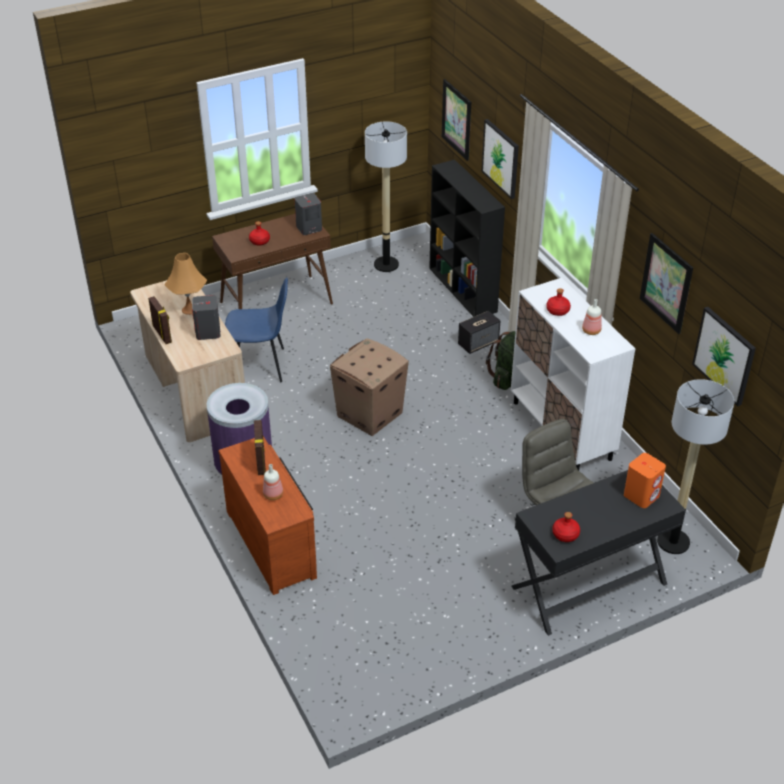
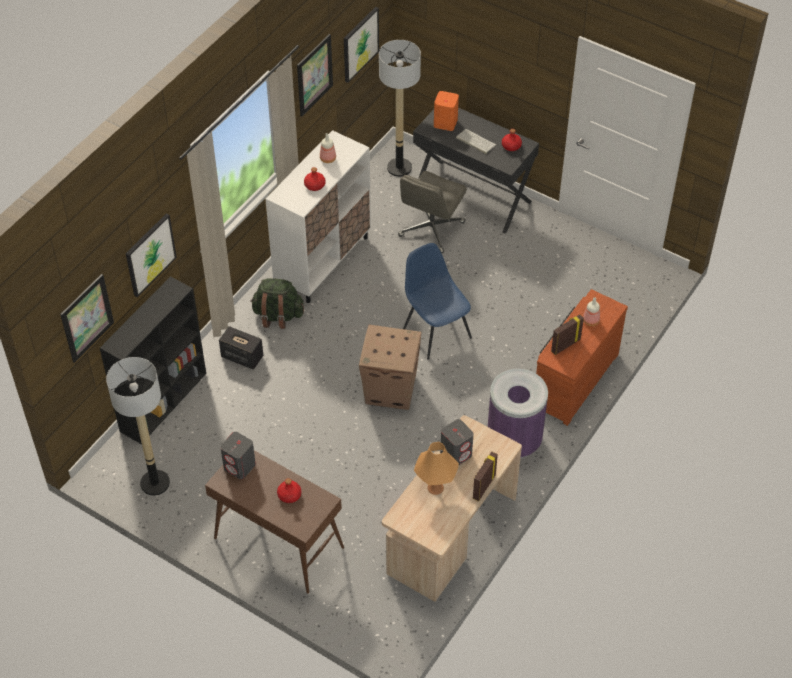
camera: 120 degrees left, 10 degrees up
blue chair [225,277,288,382] -> blue chair moved to [403,243,472,360]
none -> keyboard [456,129,496,154]

